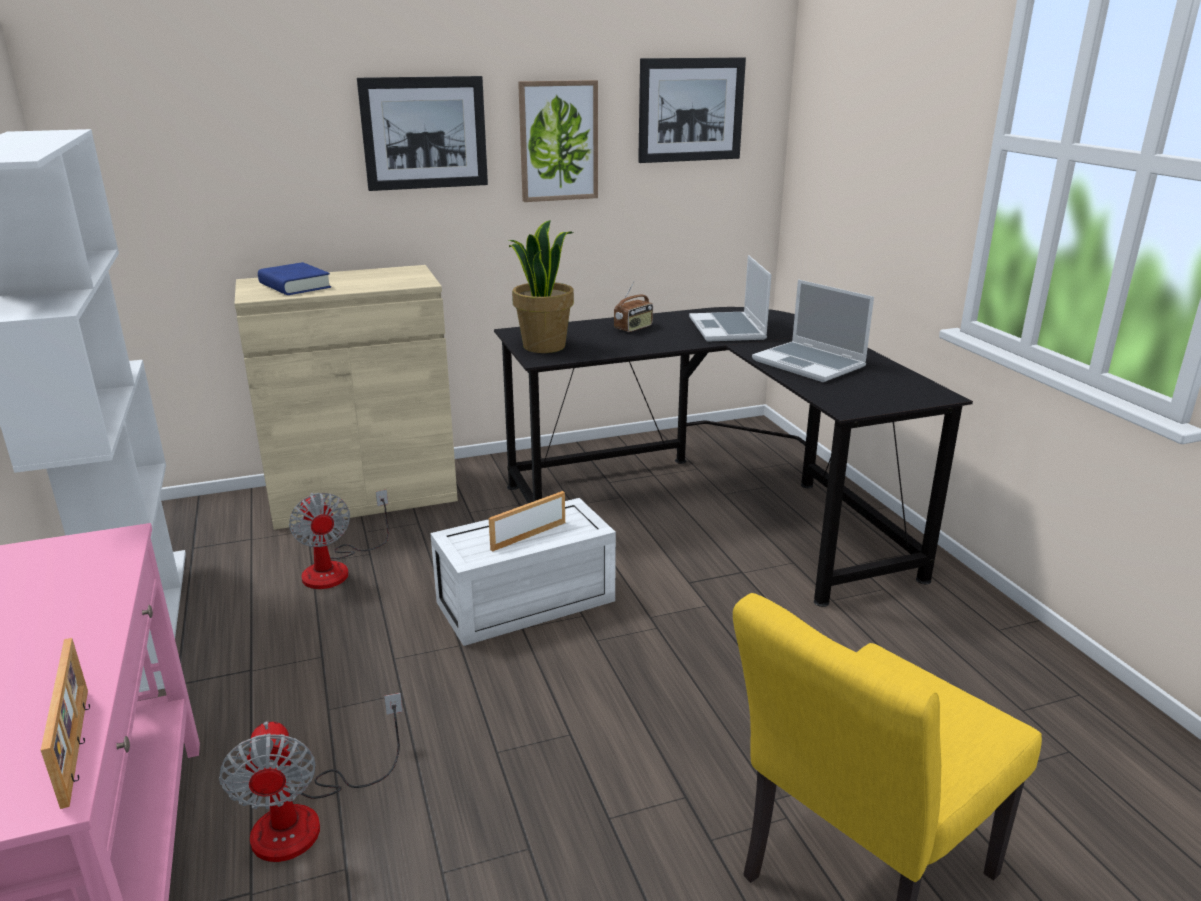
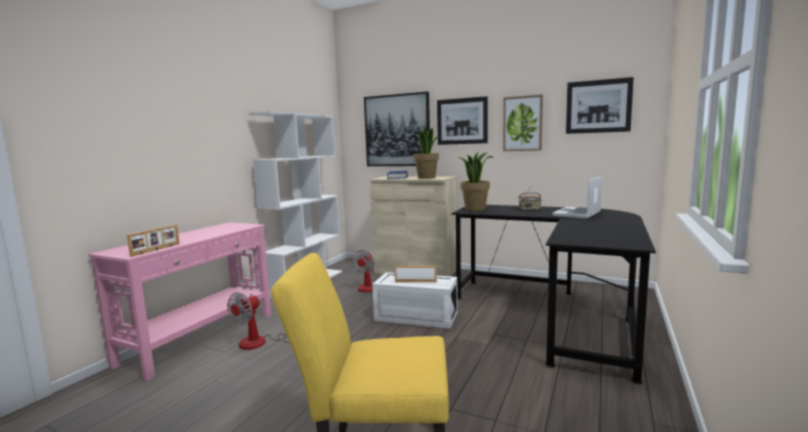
camera: 45 degrees right, 15 degrees down
laptop [752,279,874,382] -> none
none -> picture [364,92,430,166]
none -> potted plant [414,127,442,179]

